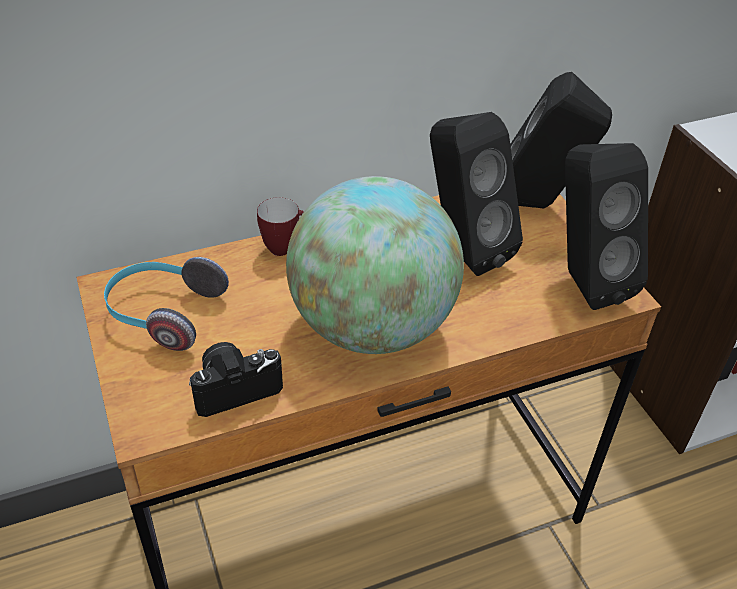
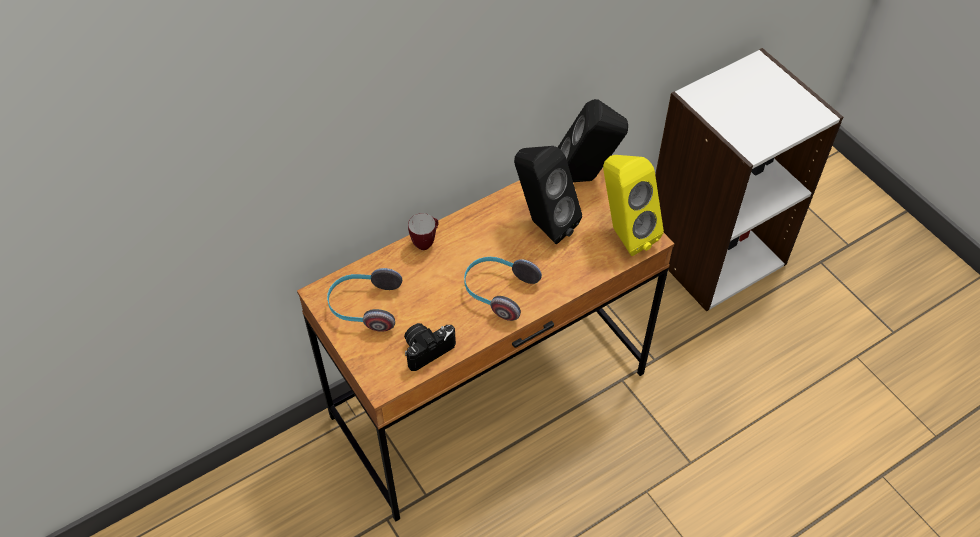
camera: 10 degrees left, 10 degrees up
globe [286,176,464,354] -> headphones [464,257,542,321]
black speaker [565,143,648,310] -> yellow speaker [603,155,664,256]

